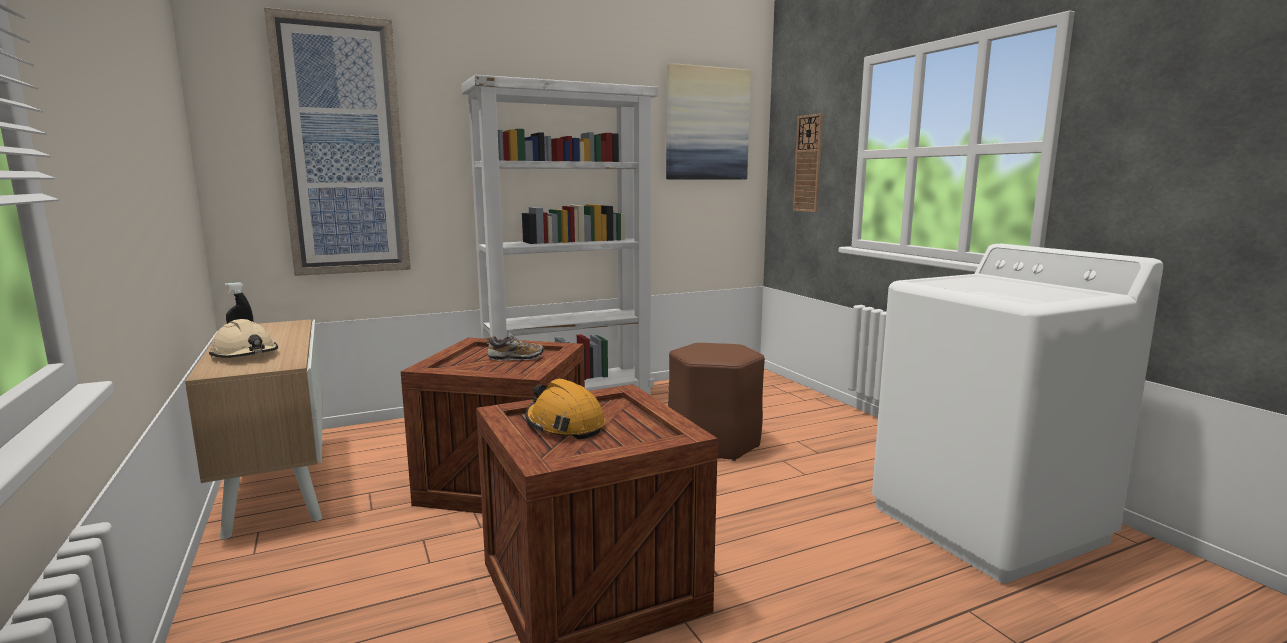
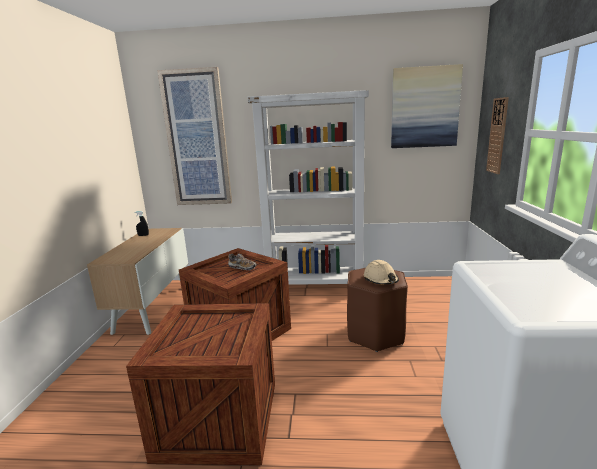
camera: 30 degrees right, 5 degrees up
beige hard hat [209,319,278,358] -> beige hard hat moved to [364,260,399,285]
orange hard hat [526,379,605,440] -> none

